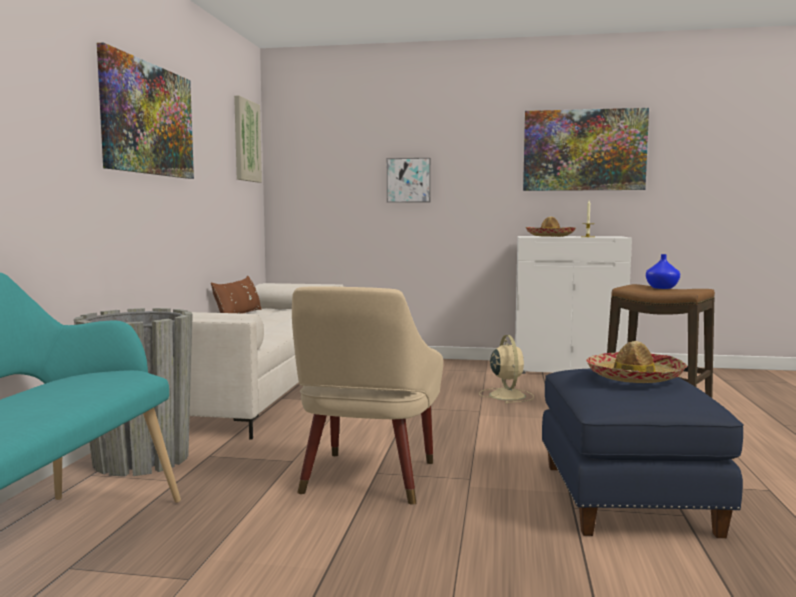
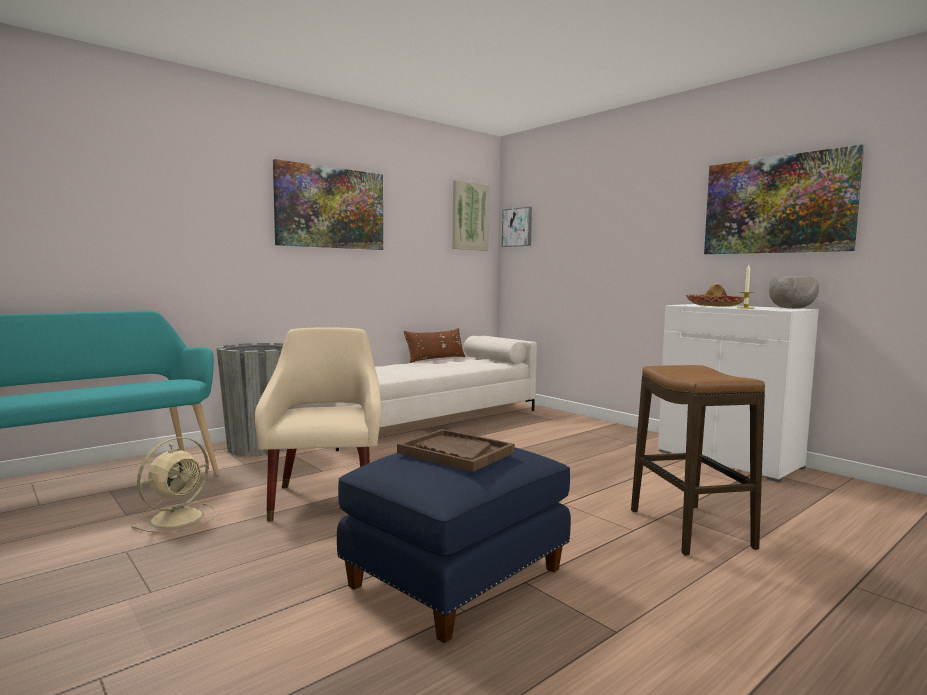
camera: 40 degrees right, 0 degrees up
beige armchair [292,286,443,505] -> beige armchair turned 120 degrees clockwise [255,327,382,522]
picture [387,158,431,203] -> picture moved to [502,207,532,247]
beige fan [479,335,534,404] -> beige fan moved to [131,437,217,533]
hat [586,341,687,383] -> brown tray [397,429,515,472]
blue vase [646,254,680,289] -> none
none -> grey bowl [769,276,819,309]

